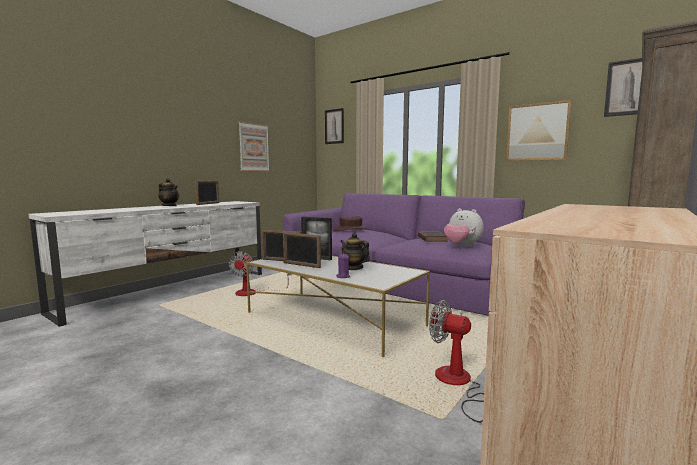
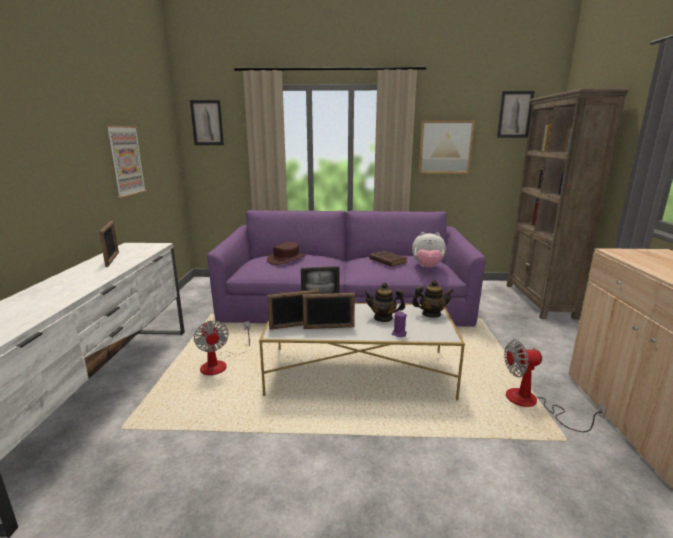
camera: 35 degrees left, 10 degrees up
teapot [158,178,179,206] -> teapot moved to [412,280,453,318]

